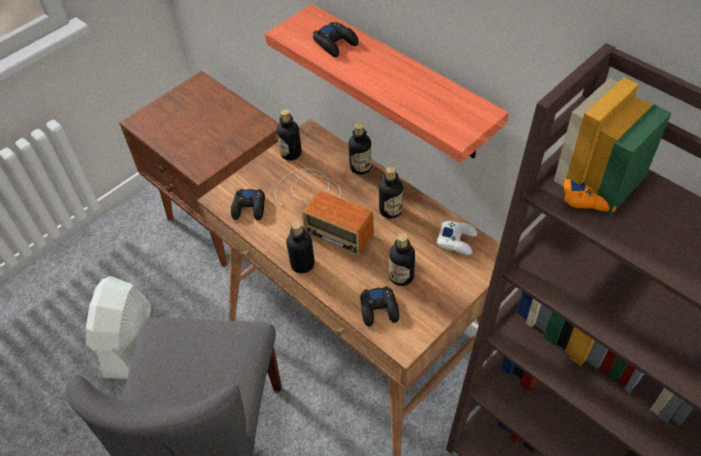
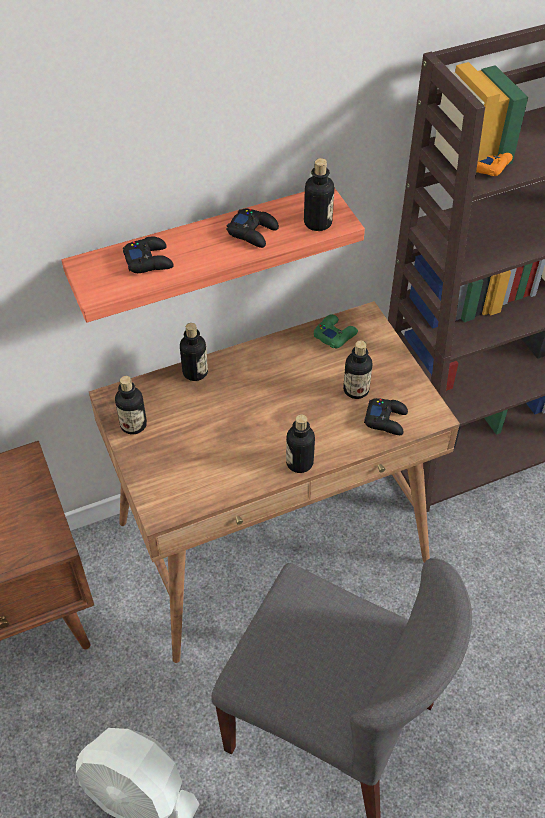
camera: 70 degrees left, 0 degrees up
black game controller [231,189,265,220] -> black game controller moved to [227,208,279,248]
radio [275,169,374,256] -> none
bottle [379,166,403,219] -> bottle moved to [304,158,334,231]
white game controller [437,221,477,255] -> green game controller [314,314,358,348]

